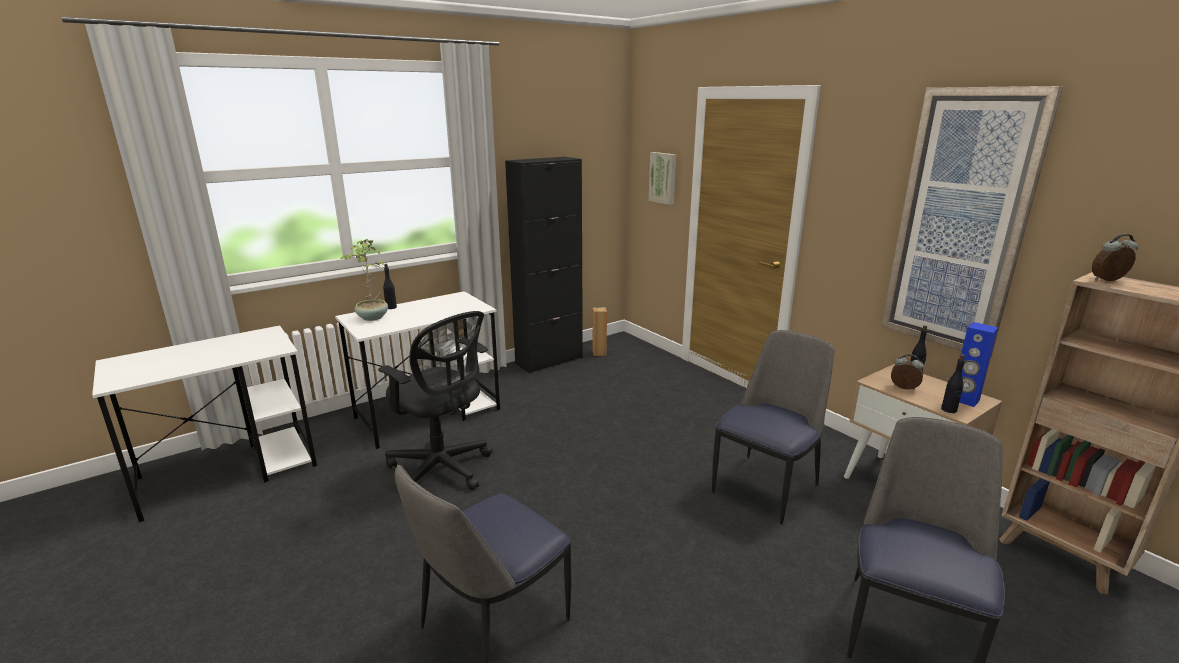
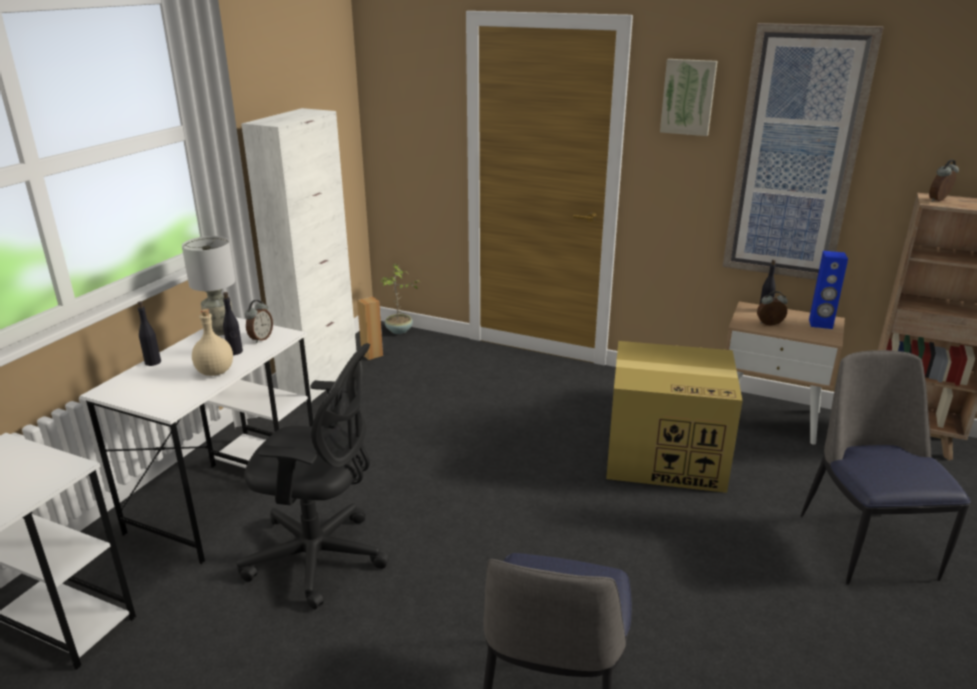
camera: 30 degrees left, 5 degrees up
potted plant [340,239,388,321] -> potted plant moved to [381,263,421,334]
black cabinet [505,157,583,373] -> white cabinet [241,108,356,403]
picture [649,152,676,205] -> picture moved to [660,59,718,136]
chair [712,330,835,525] -> cardboard box [606,341,743,493]
black bottle [941,354,965,413] -> black bottle moved to [223,292,243,355]
none -> grey table lamp [182,236,235,336]
none -> beige bottle [192,309,233,376]
none -> alarm clock [245,300,273,343]

